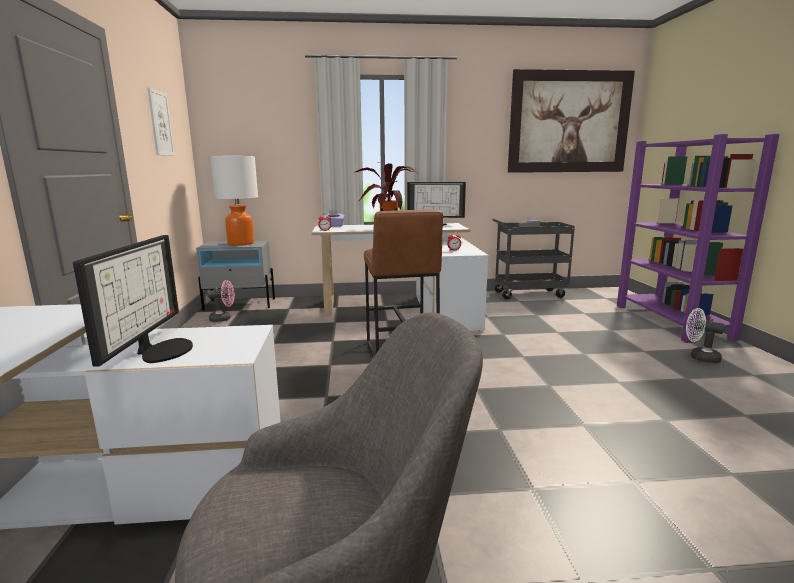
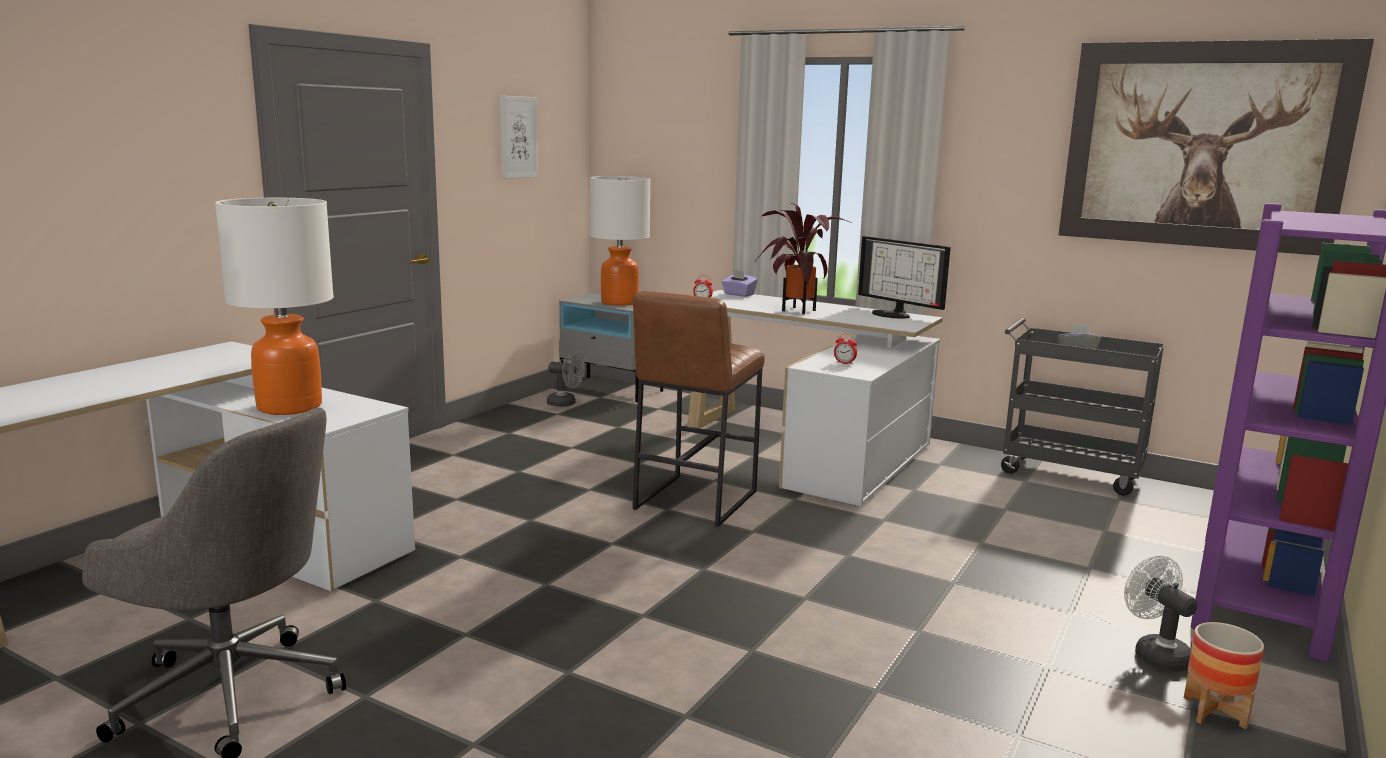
camera: 35 degrees right, 0 degrees up
monitor [73,235,193,367] -> table lamp [215,198,334,415]
pink fan [208,280,235,322] -> grey fan [547,351,585,407]
none -> planter [1184,622,1264,729]

